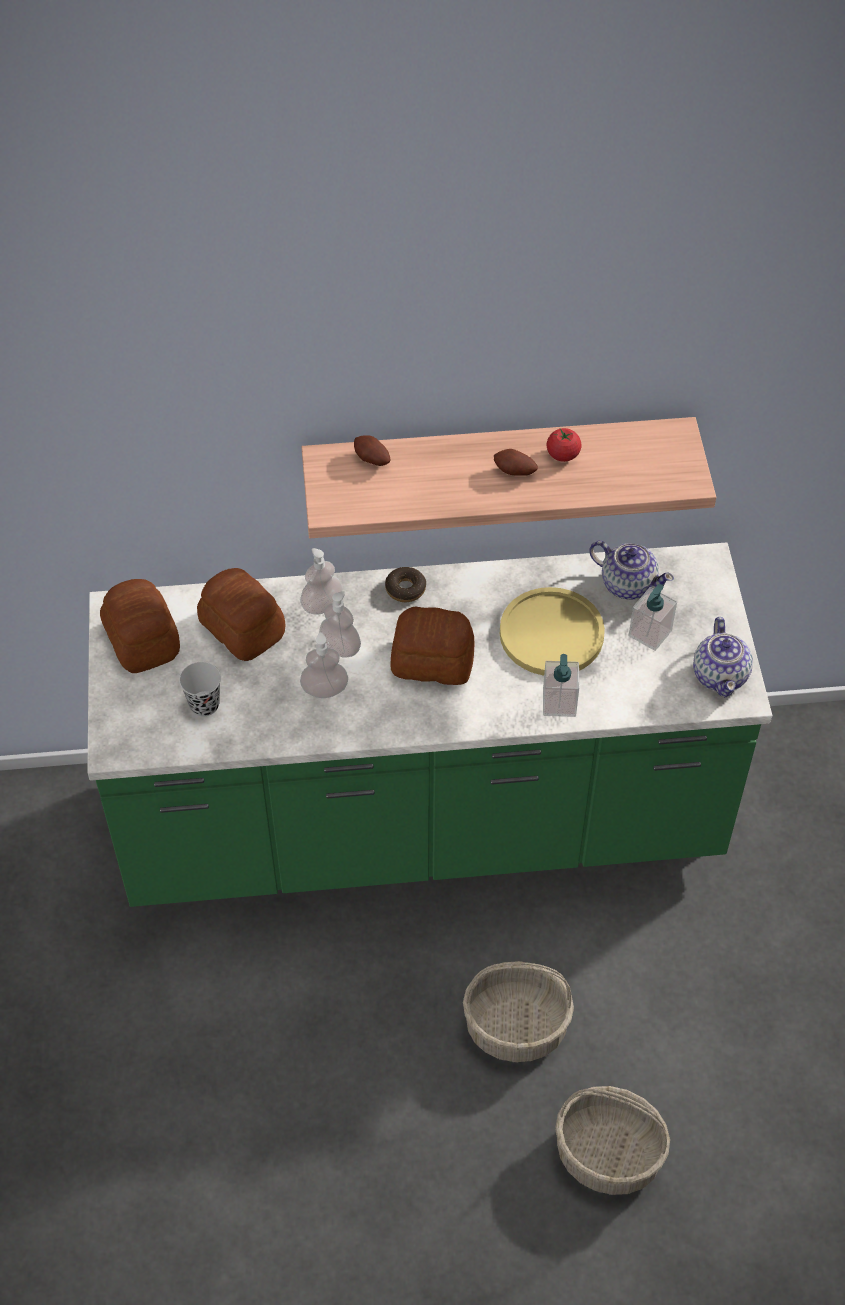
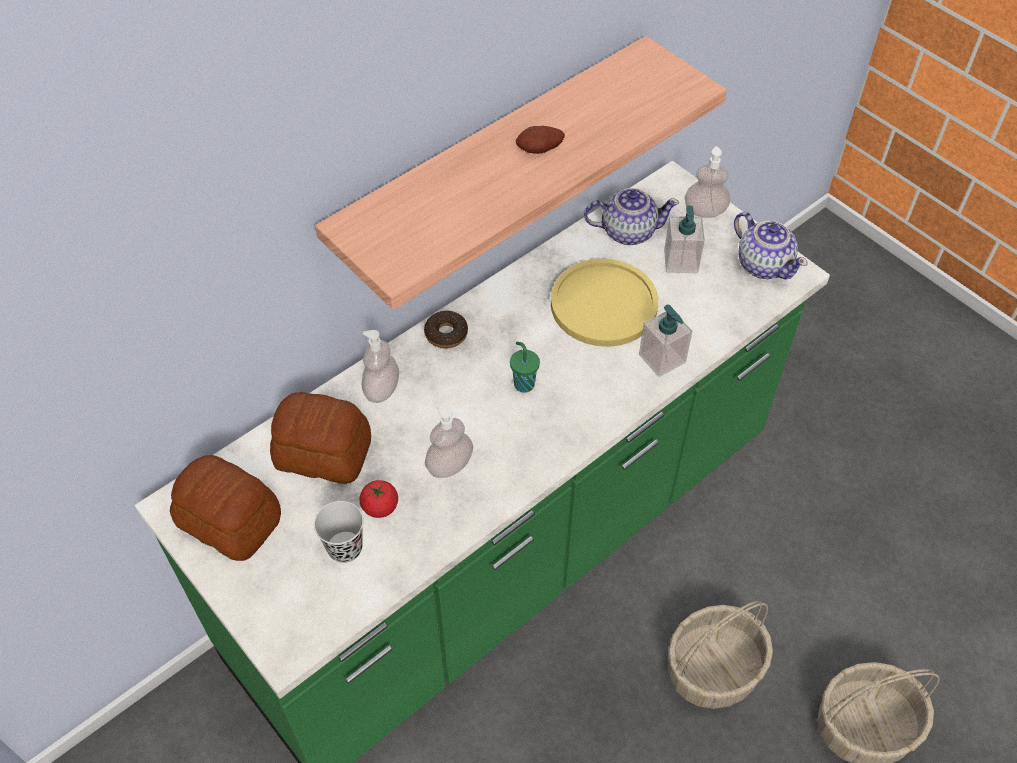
camera: 35 degrees left, 0 degrees up
soap dispenser [319,591,361,658] -> soap dispenser moved to [685,146,730,218]
potato [354,435,390,466] -> none
bread [391,607,474,685] -> green cup [510,342,540,393]
tomato [547,428,581,462] -> tomato moved to [360,480,398,518]

